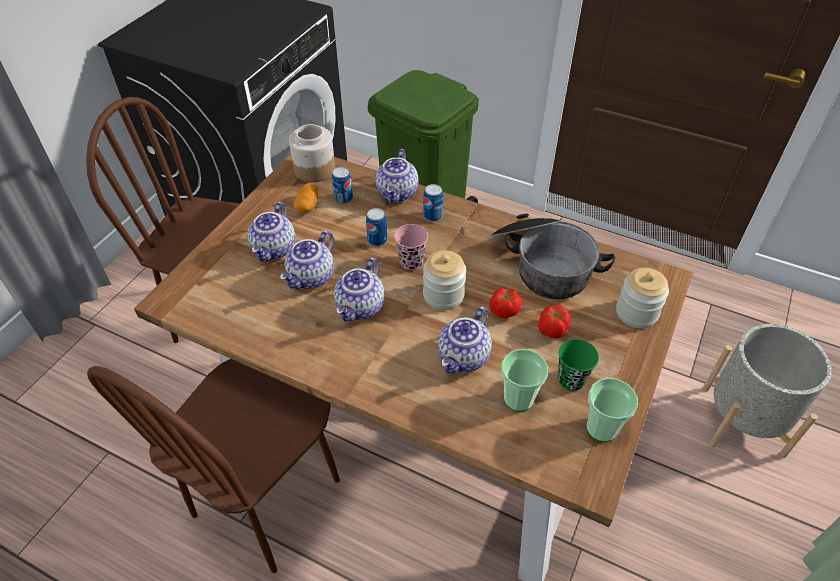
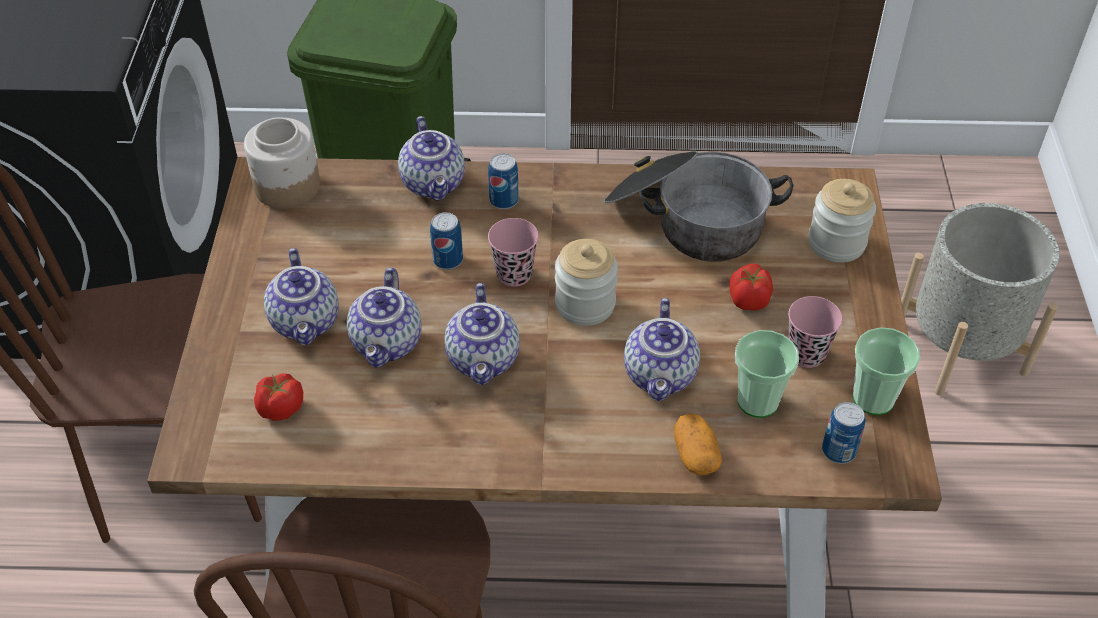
camera: 25 degrees left, 0 degrees up
potato [294,183,318,213] -> potato moved to [674,413,722,475]
can [332,167,353,204] -> can moved to [822,402,865,464]
tomato [490,288,522,318] -> tomato moved to [254,373,303,421]
green cup [558,339,599,391] -> pink cup [788,296,843,368]

